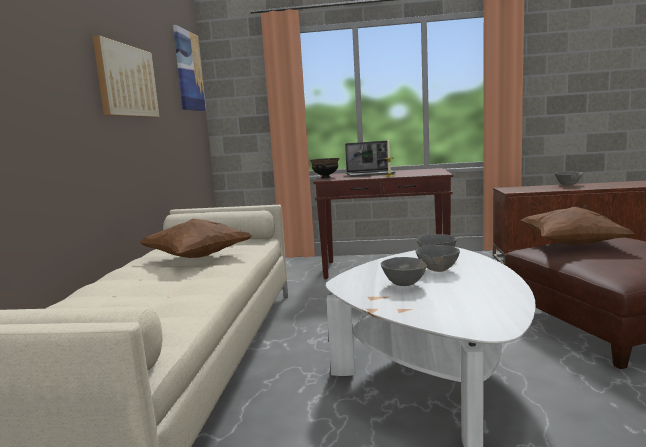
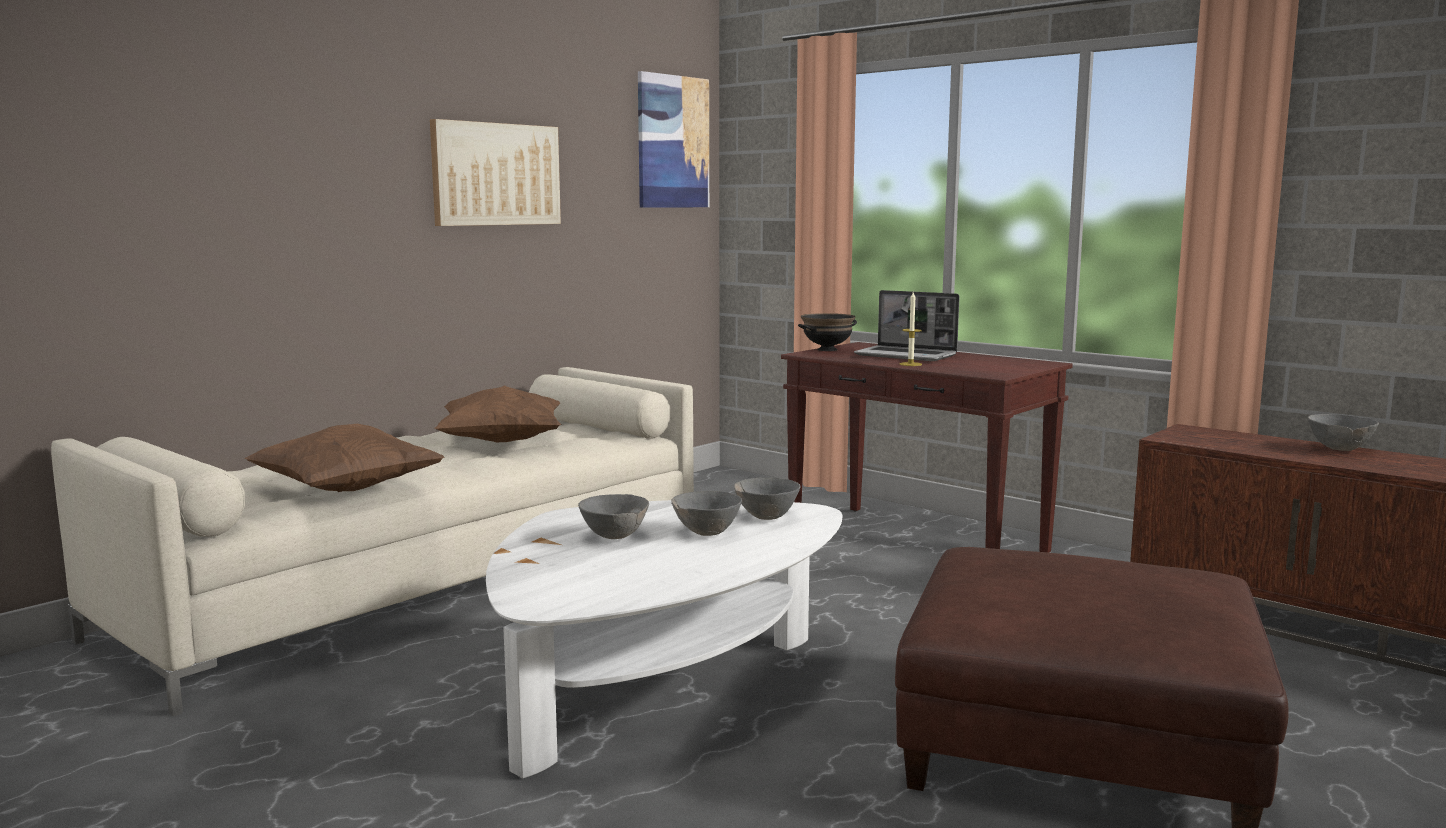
camera: 35 degrees right, 0 degrees up
brown pillow [521,206,635,245] -> brown pillow moved to [245,424,445,492]

